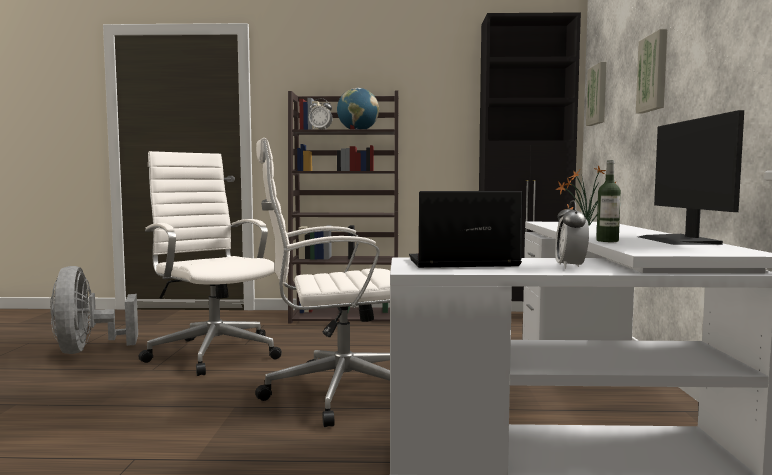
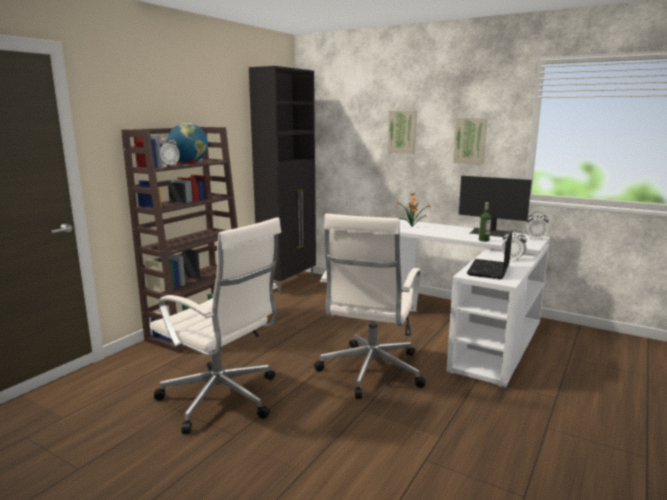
camera: 60 degrees left, 10 degrees up
grey fan [50,266,138,354] -> none
white office chair [139,151,282,376] -> white office chair turned 135 degrees counterclockwise [150,217,281,434]
picture [586,62,607,126] -> picture moved to [453,118,488,165]
none -> alarm clock [525,212,549,239]

